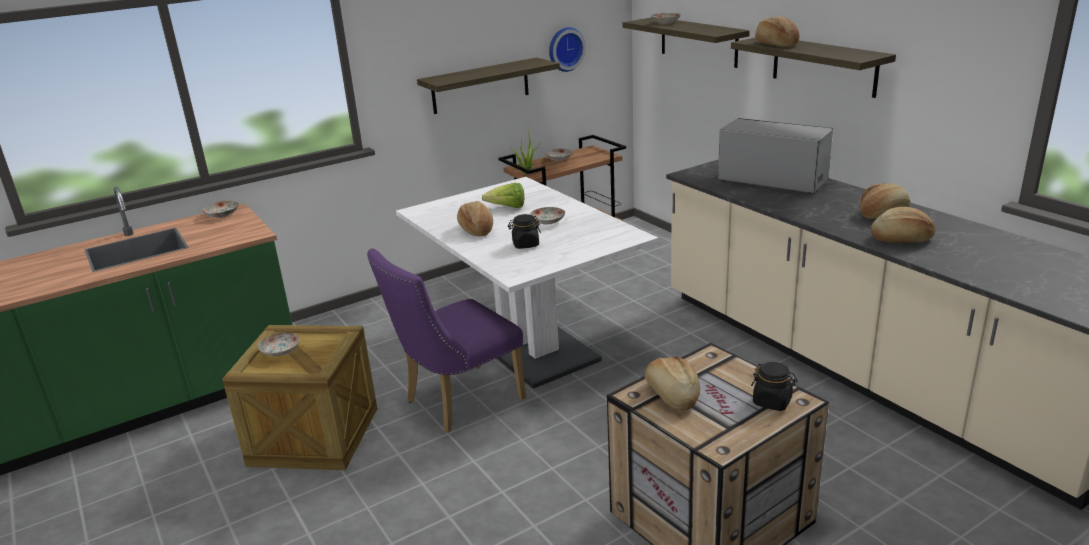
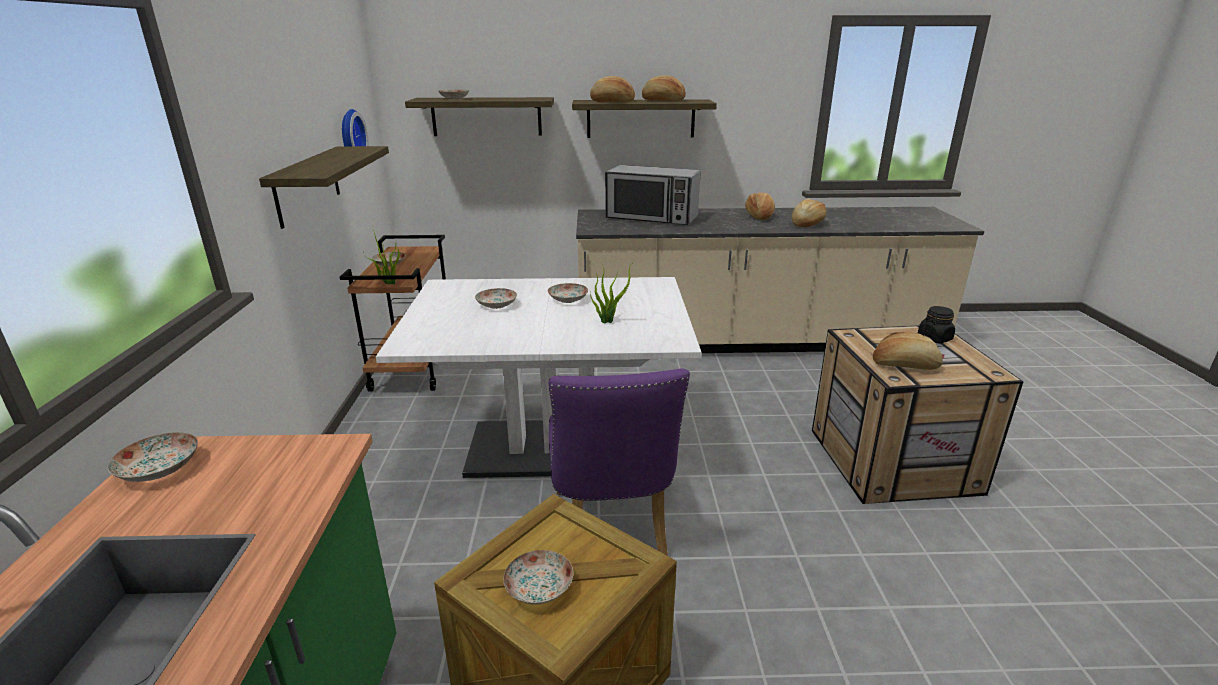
camera: 60 degrees left, 0 degrees up
bread [457,201,493,236] -> bread moved to [642,75,686,101]
lettuce [482,183,524,208] -> plate [475,288,517,309]
black jar [508,214,541,249] -> potted plant [590,259,636,324]
microwave [718,118,833,193] -> microwave turned 135 degrees counterclockwise [605,165,701,225]

